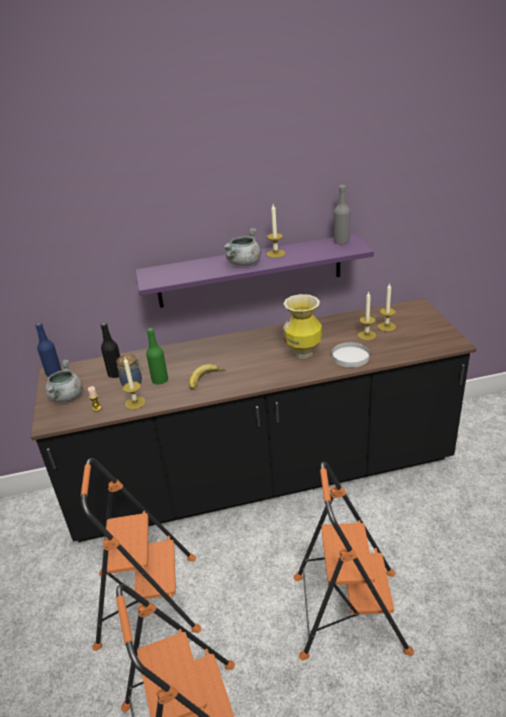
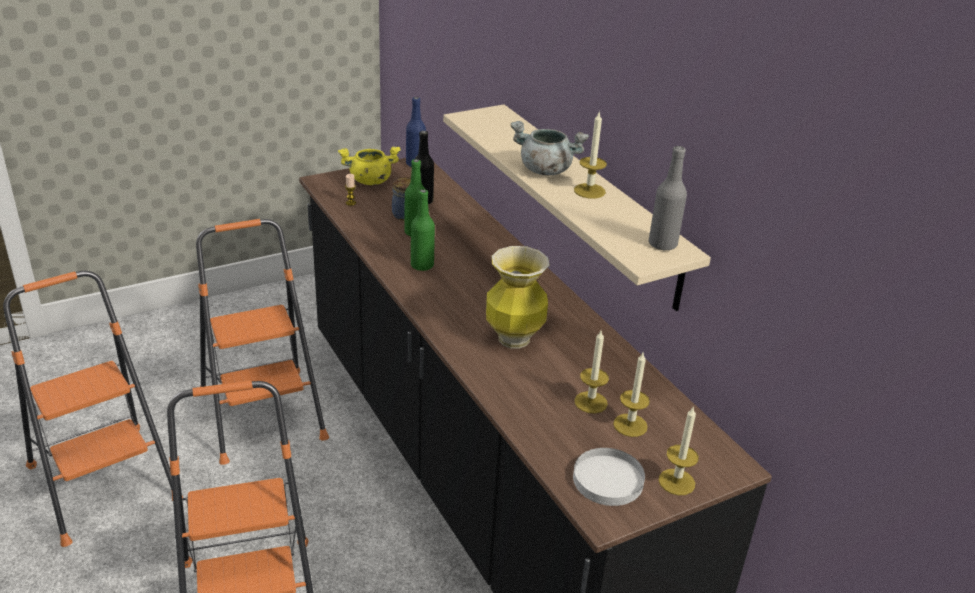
camera: 70 degrees right, 0 degrees up
grey cooking pot [45,360,83,402] -> yellow cooking pot [338,146,401,185]
candle [123,358,146,410] -> candle moved to [658,406,699,495]
purple shelf [135,234,374,308] -> beige shelf [443,105,711,311]
banana [189,364,226,390] -> green bottle [411,189,435,271]
white plate [332,342,370,367] -> white plate moved to [573,448,645,506]

